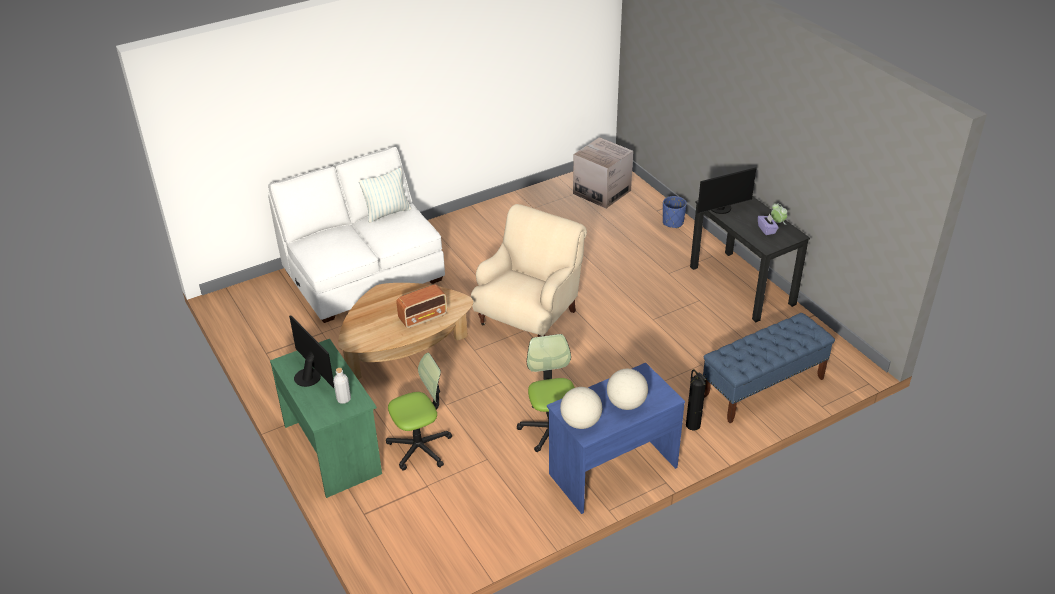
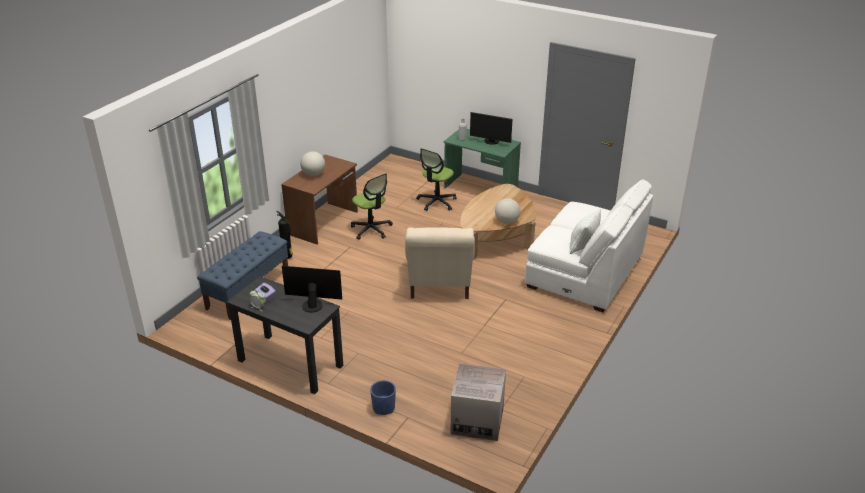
camera: 150 degrees right, 5 degrees down
radio [396,284,447,328] -> none
blue desk [547,363,685,514] -> brown desk [281,155,358,245]
globe [560,387,602,429] -> globe moved to [495,198,521,224]
monitor [697,167,756,214] -> monitor turned 60 degrees clockwise [282,266,342,312]

